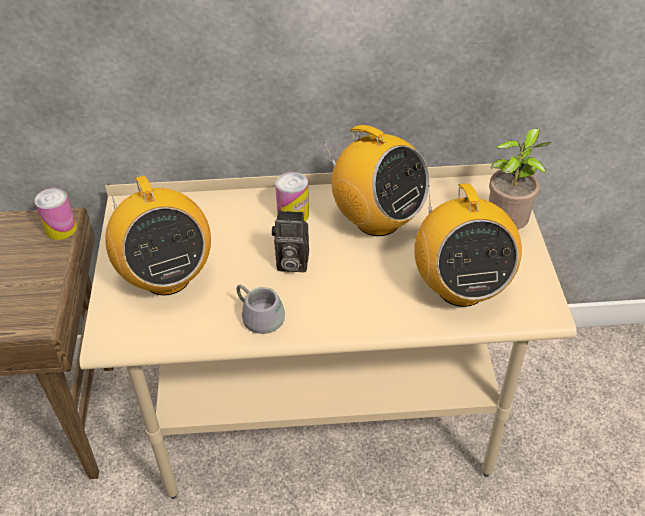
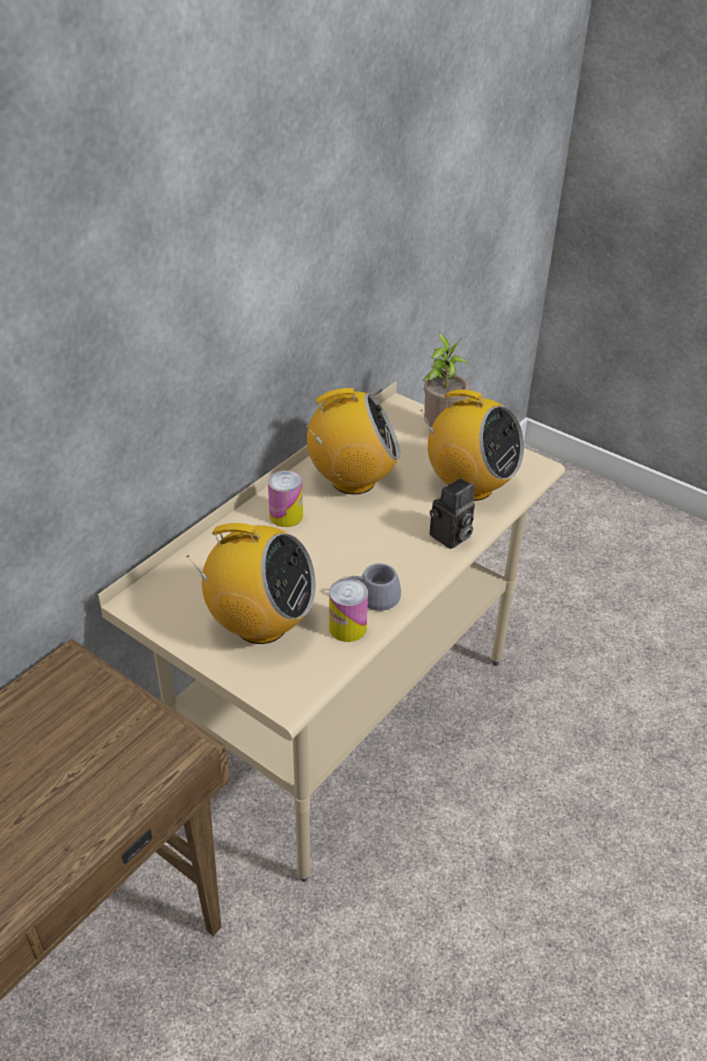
camera: 50 degrees left, 5 degrees down
can [34,188,77,240] -> can moved to [329,579,368,642]
camera [272,211,309,272] -> camera moved to [430,478,475,549]

